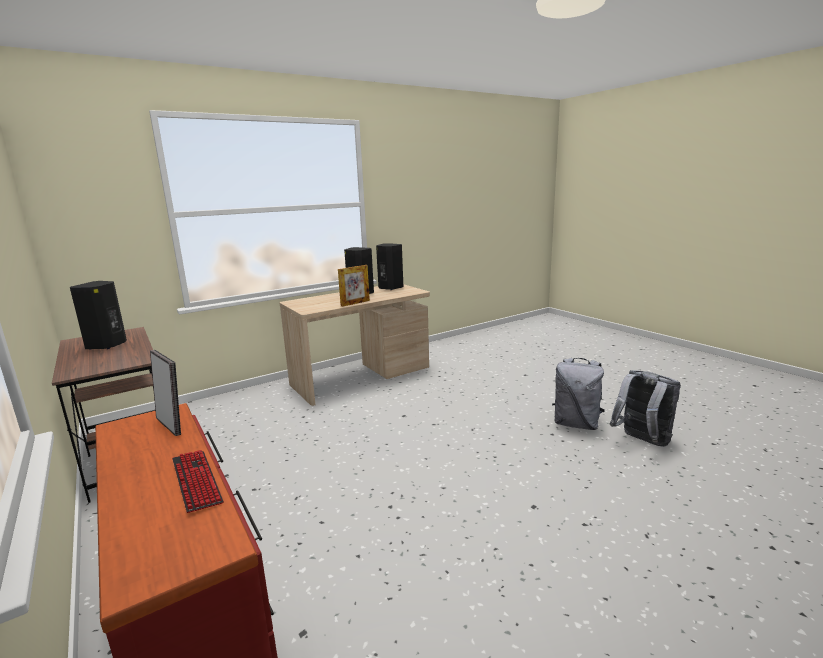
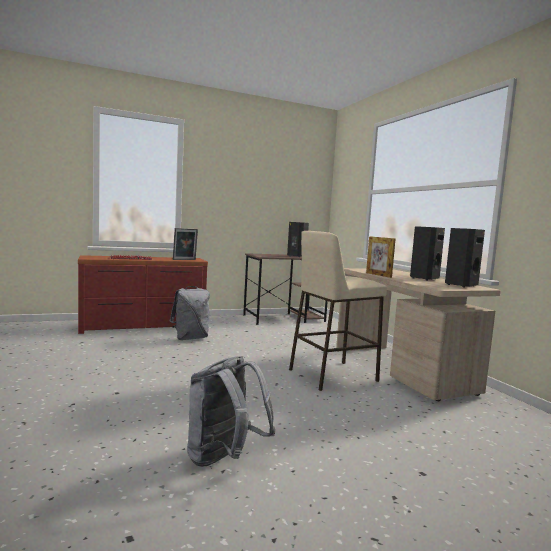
camera: 100 degrees right, 10 degrees down
grey backpack [610,370,681,447] -> grey backpack moved to [170,286,210,340]
none -> beige stool [289,231,387,391]

